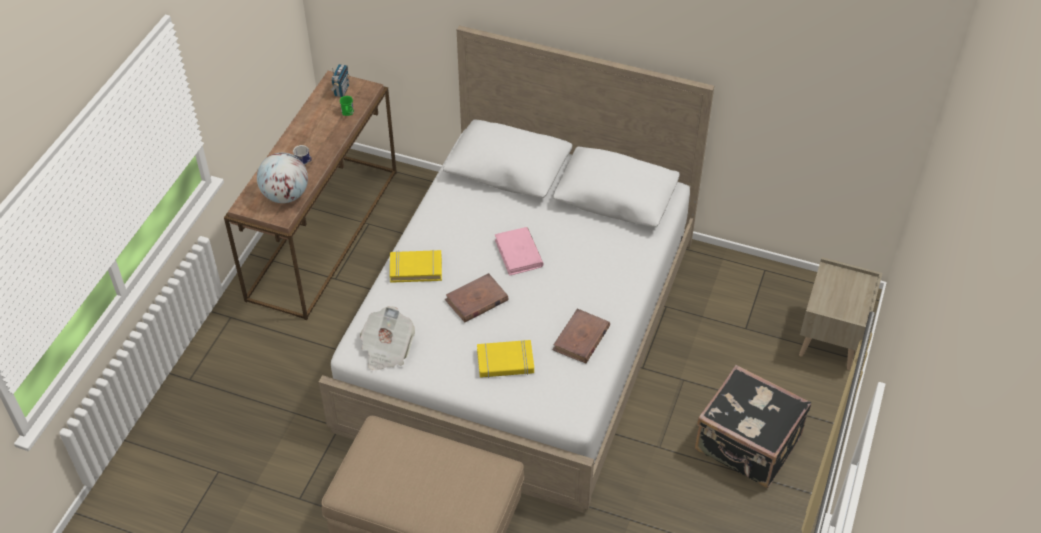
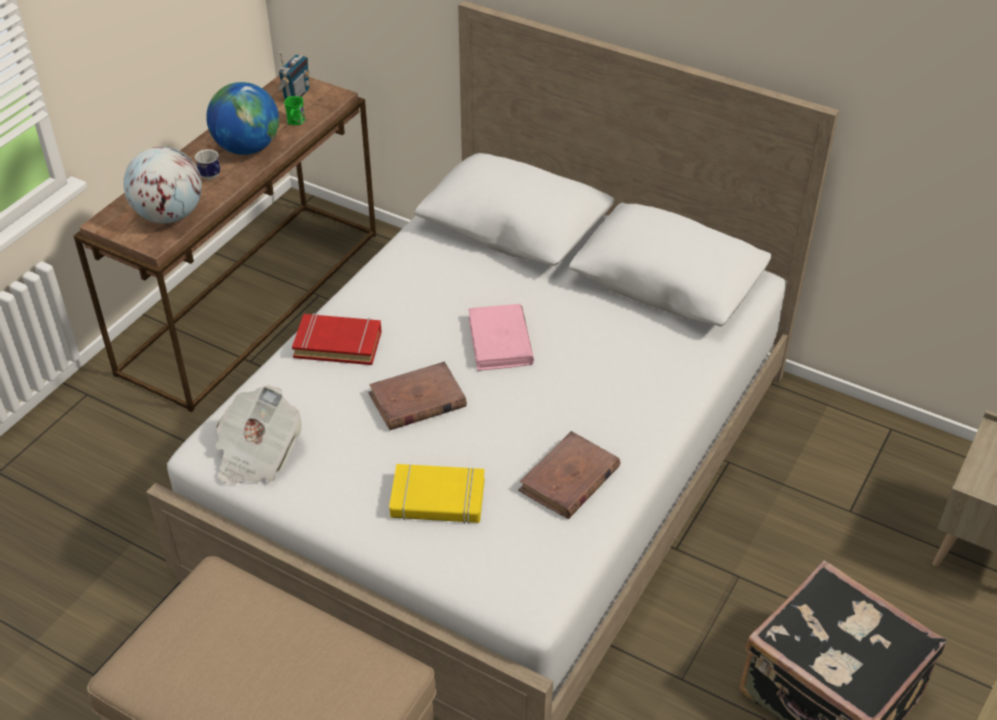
camera: 10 degrees right, 5 degrees down
yellow book [390,250,442,283] -> red book [292,313,382,365]
none -> globe [206,82,279,155]

